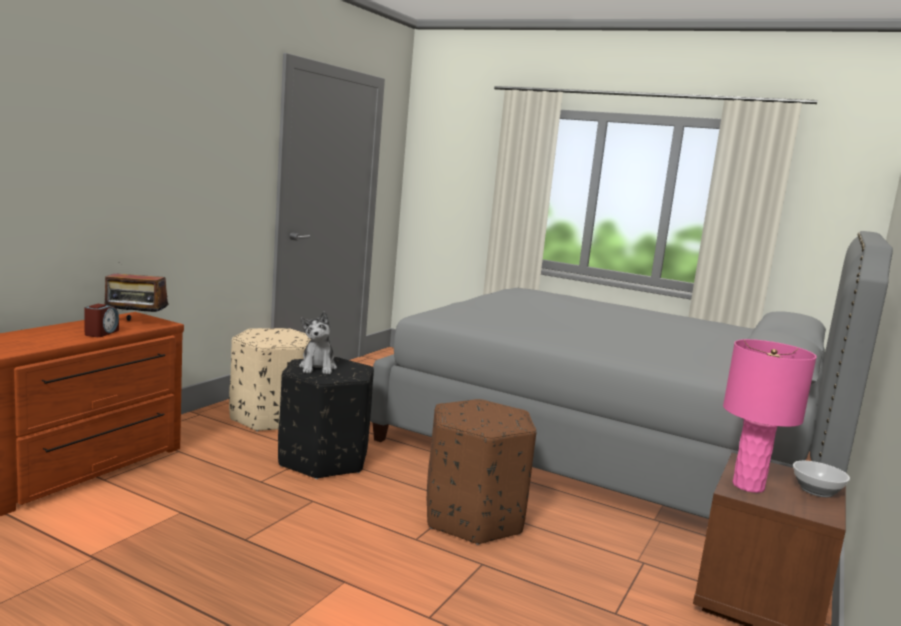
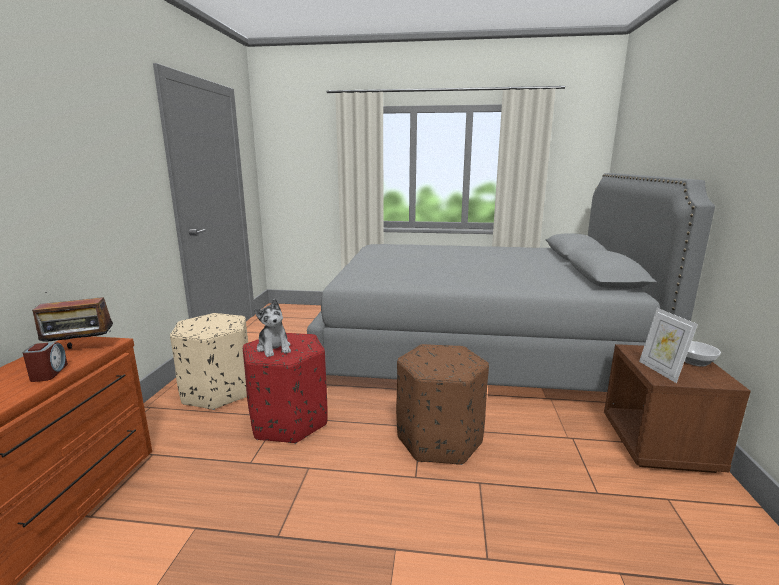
camera: 20 degrees left, 5 degrees up
black ottoman [278,357,374,479] -> red ottoman [243,333,328,444]
pink table lamp [723,339,817,493] -> picture frame [639,308,698,383]

